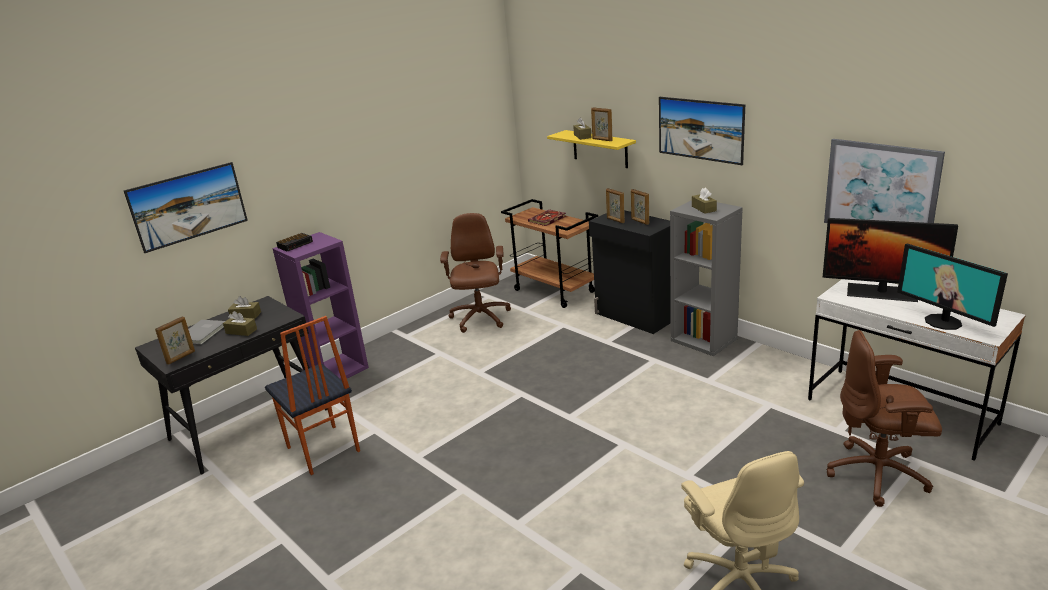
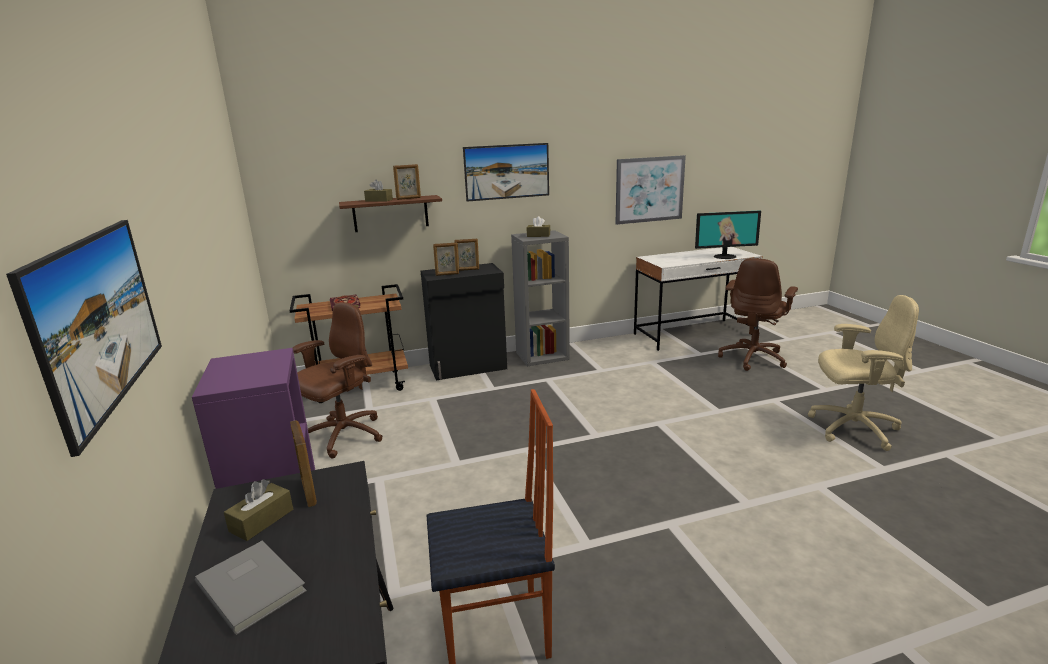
camera: 65 degrees left, 5 degrees down
picture frame [155,316,195,365] -> picture frame moved to [290,420,317,507]
brown tissue box [223,311,257,336] -> none
alarm clock [276,233,313,252] -> none
brown office chair [440,213,511,333] -> brown office chair turned 105 degrees clockwise [293,302,383,458]
yellow shelf [547,130,636,168] -> brown shelf [339,195,442,232]
monitor [823,218,958,302] -> none

